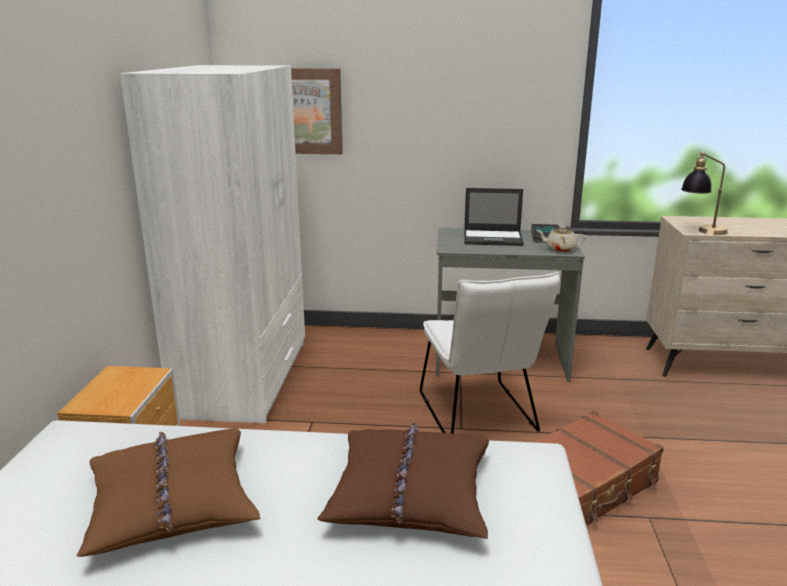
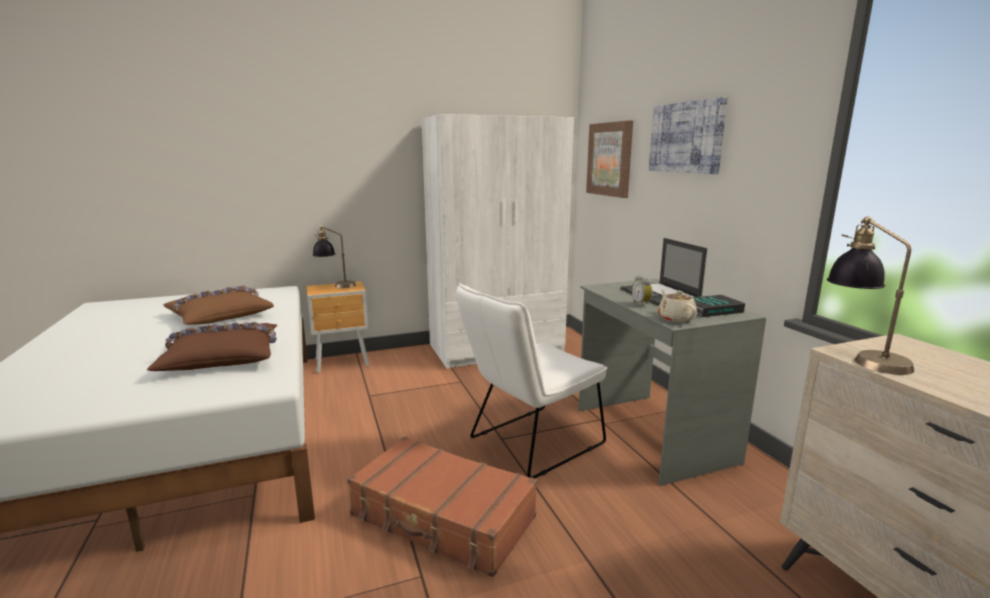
camera: 65 degrees right, 5 degrees down
none -> table lamp [313,225,356,288]
none -> alarm clock [632,275,652,307]
none -> picture [649,97,727,174]

